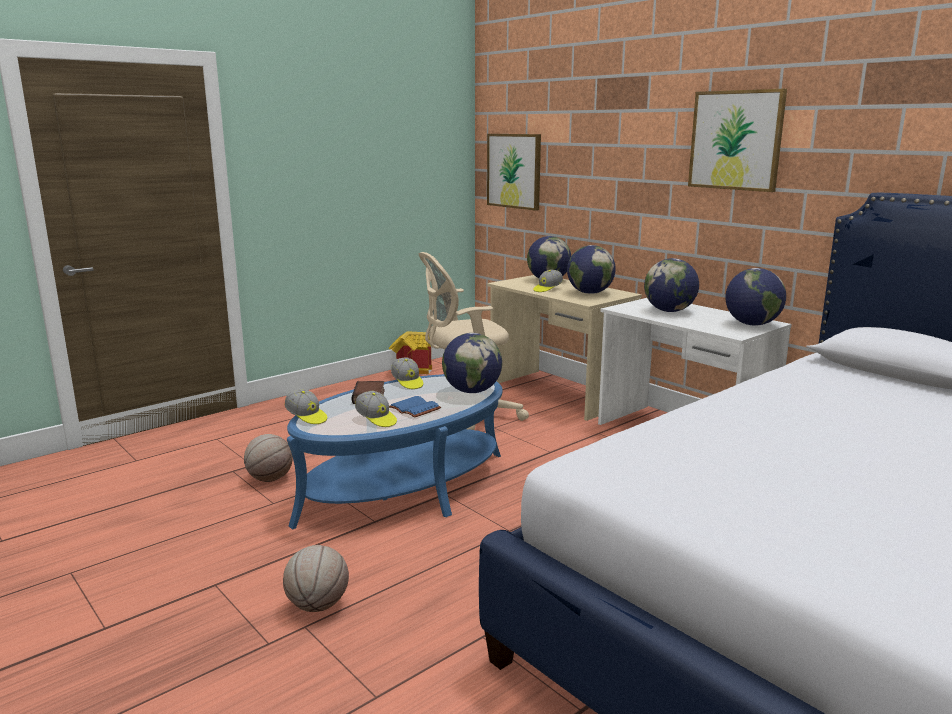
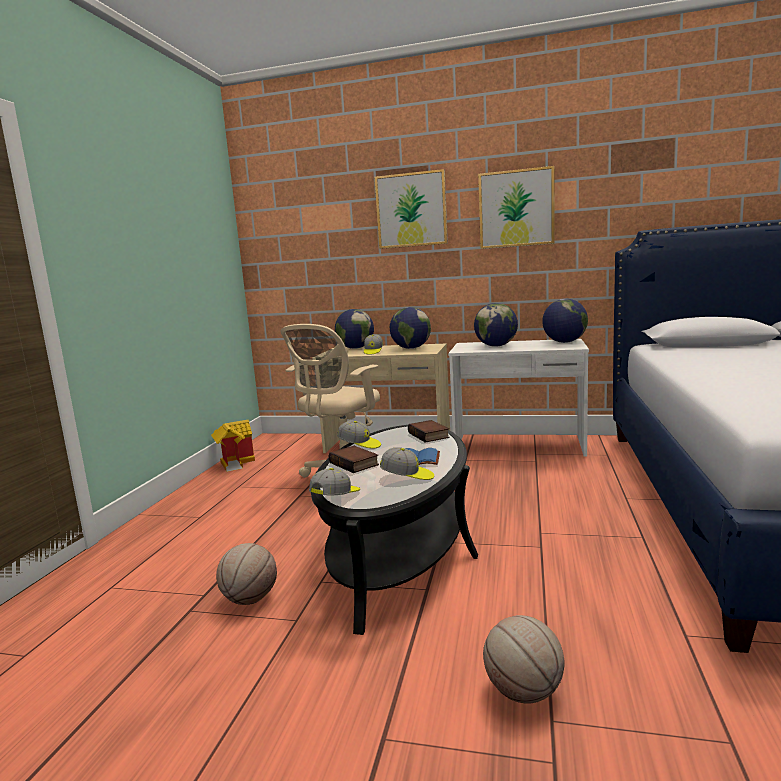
camera: 35 degrees left, 5 degrees down
cap [284,389,327,424] -> cap turned 60 degrees counterclockwise [309,468,360,496]
blue coffee table [287,374,503,530] -> black coffee table [311,425,478,635]
globe [442,333,502,393] -> book [408,420,450,443]
picture [487,134,541,211] -> picture moved to [375,169,448,249]

